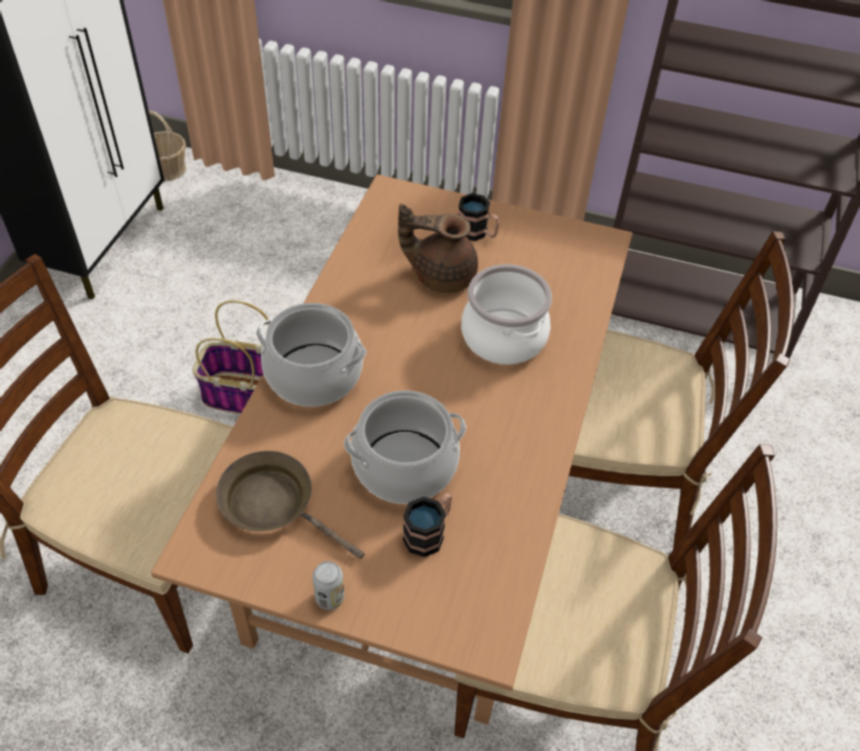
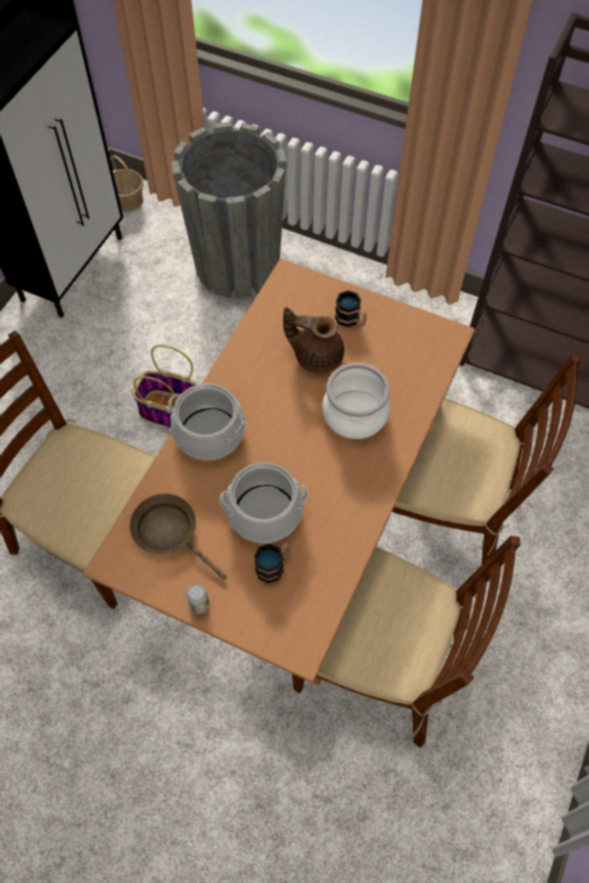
camera: 10 degrees right, 10 degrees up
none -> grey planter [171,122,287,298]

